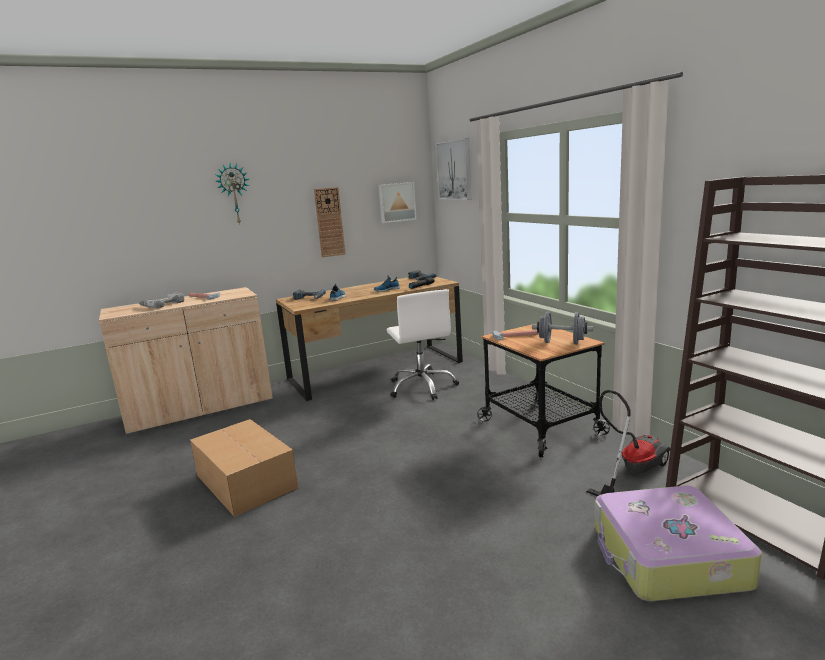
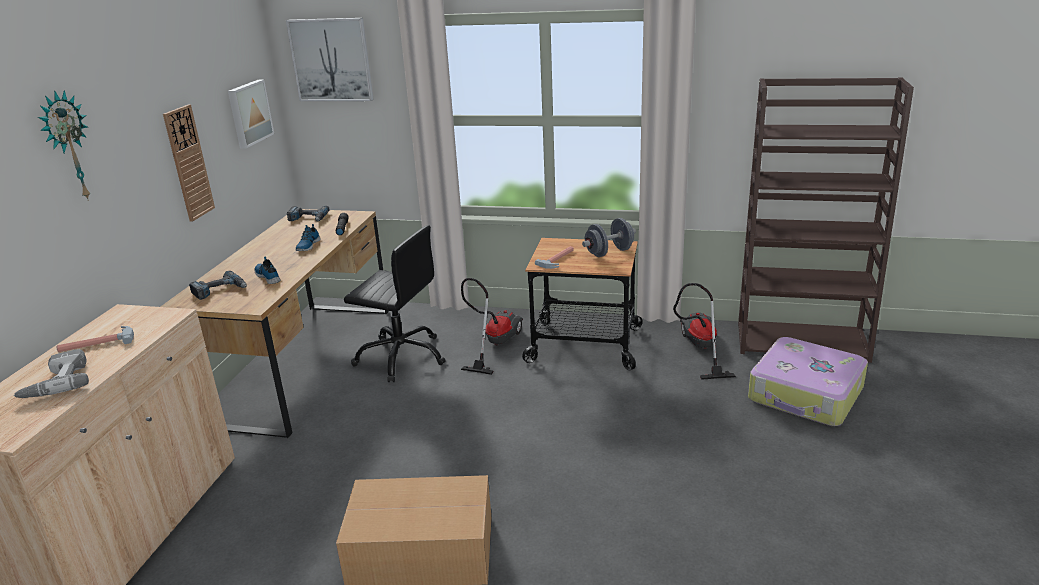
camera: 50 degrees left, 10 degrees up
white office chair [387,289,459,400] -> black office chair [344,225,446,382]
none -> vacuum cleaner [461,278,523,375]

